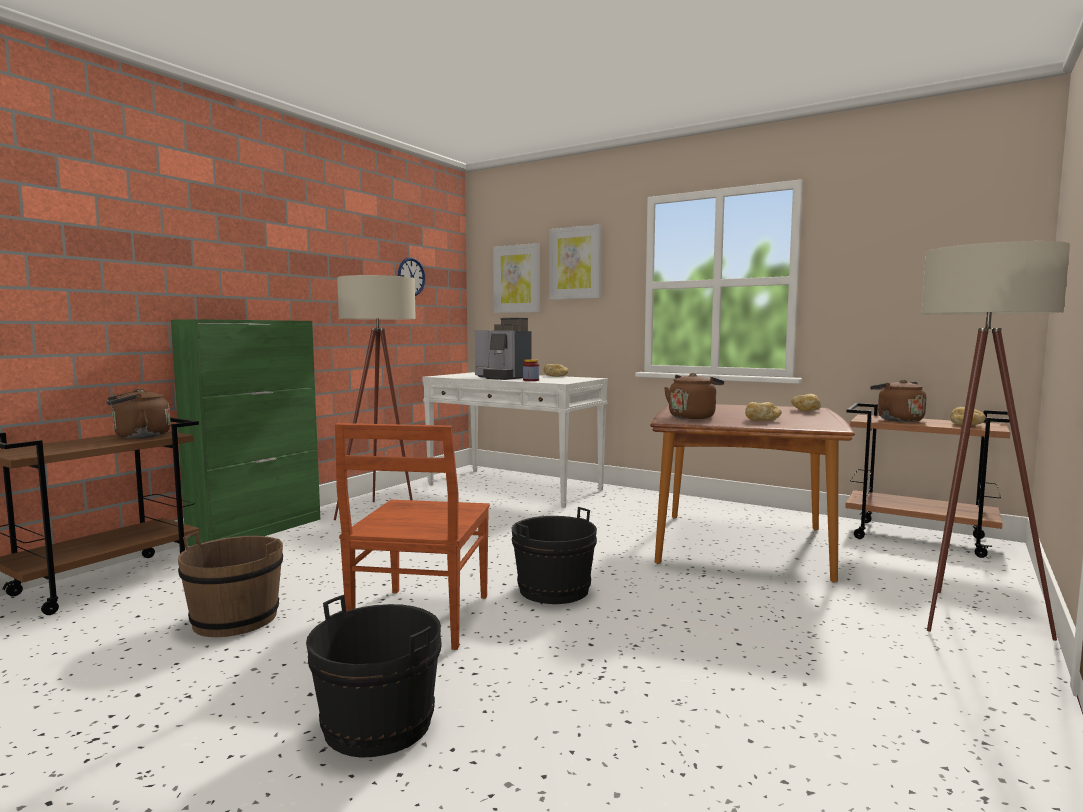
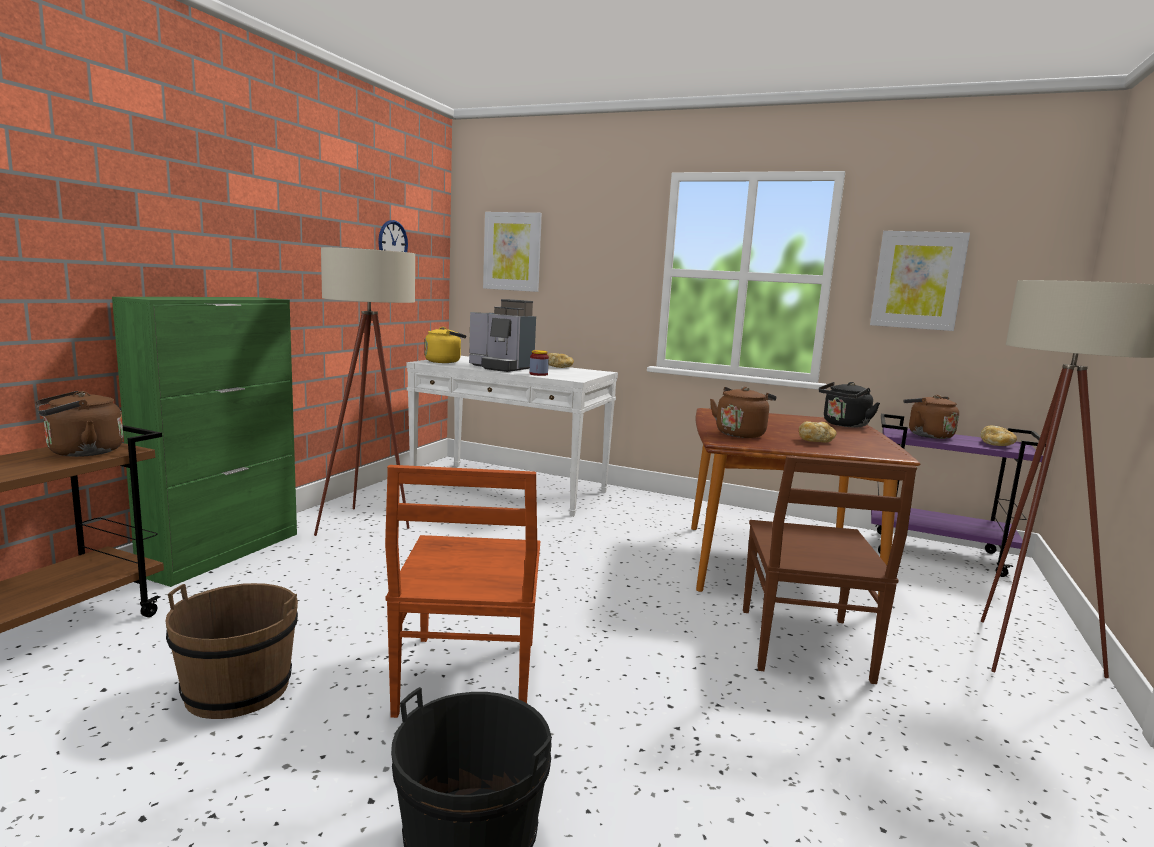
camera: 10 degrees left, 5 degrees up
black bucket [512,507,597,604] -> none
picture [549,224,602,300] -> picture moved to [870,231,970,331]
bread [791,394,821,411] -> black kettle [819,382,880,428]
brown cart [845,403,1010,558] -> purple cart [871,414,1046,577]
none -> yellow kettle [425,327,466,363]
none -> brown chair [743,456,917,684]

